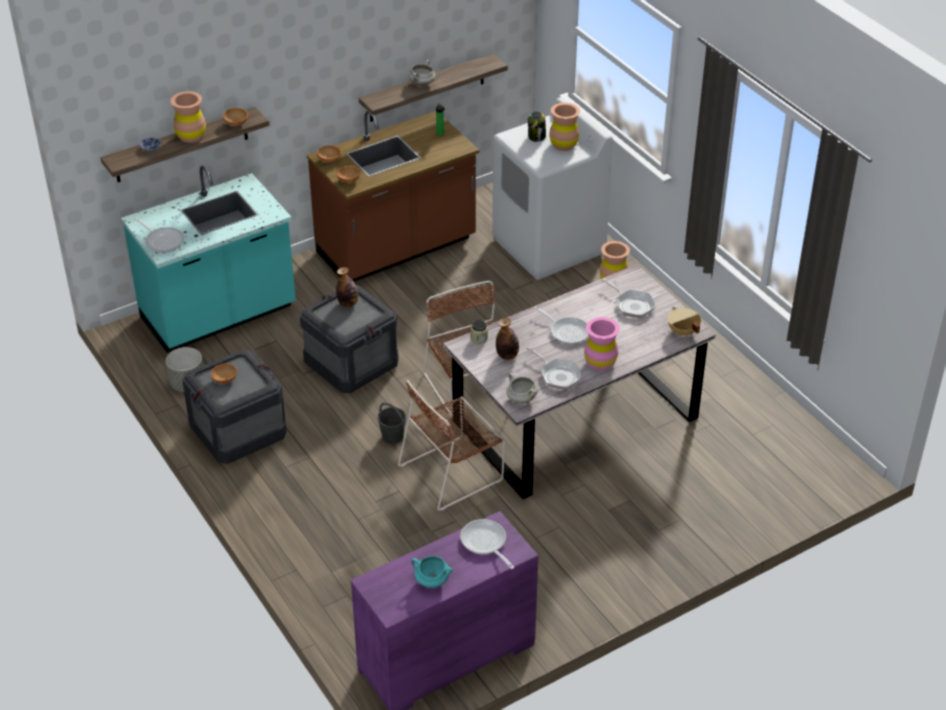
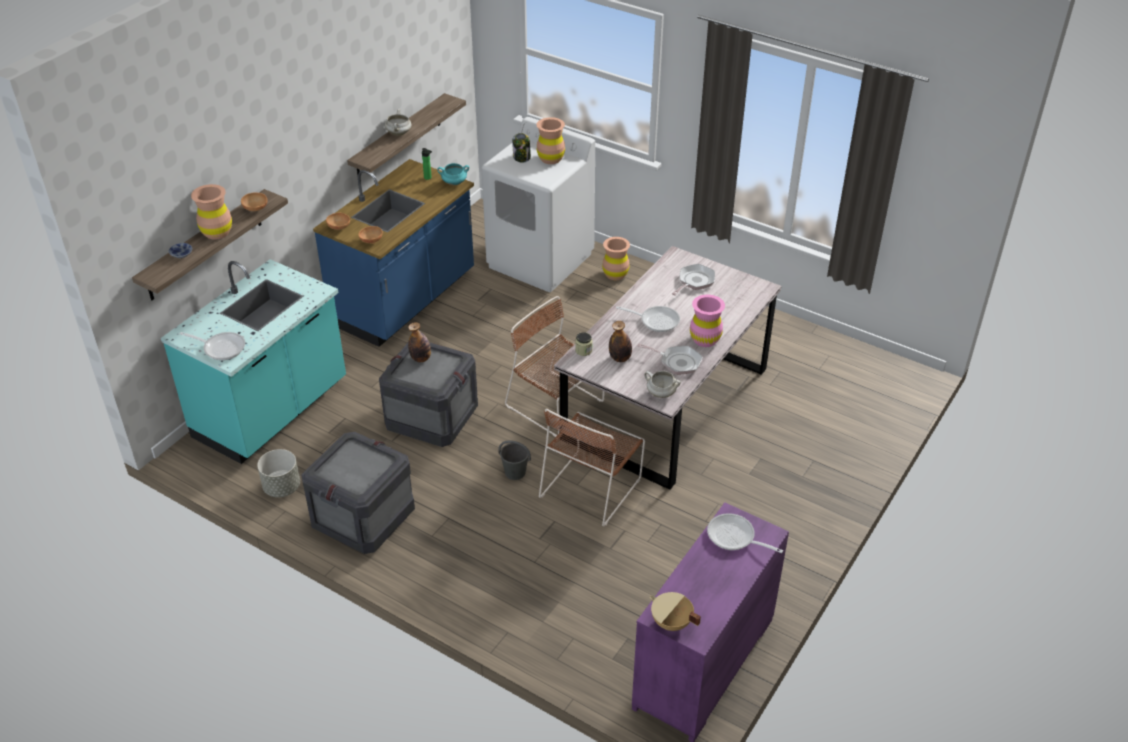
camera: 25 degrees left, 0 degrees up
brown bowl [211,363,237,384] -> none
brown counter [307,111,480,282] -> blue counter [313,159,474,347]
turquoise cooking pot [411,556,453,588] -> turquoise cooking pot moved to [437,163,469,186]
frying pan [601,278,656,318] -> frying pan turned 75 degrees counterclockwise [672,264,715,296]
beige cooking pot [668,307,701,337] -> beige cooking pot moved to [650,592,701,631]

